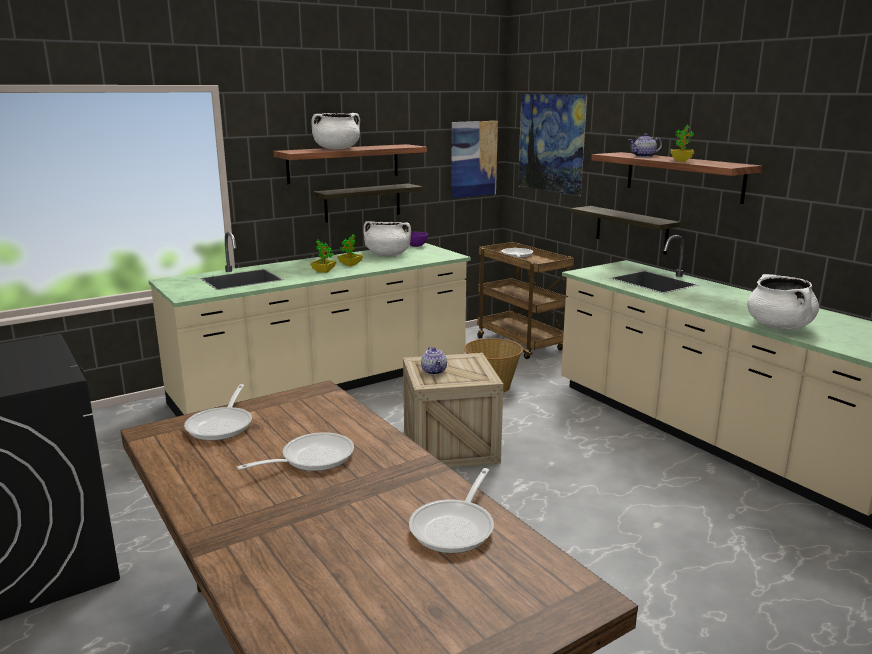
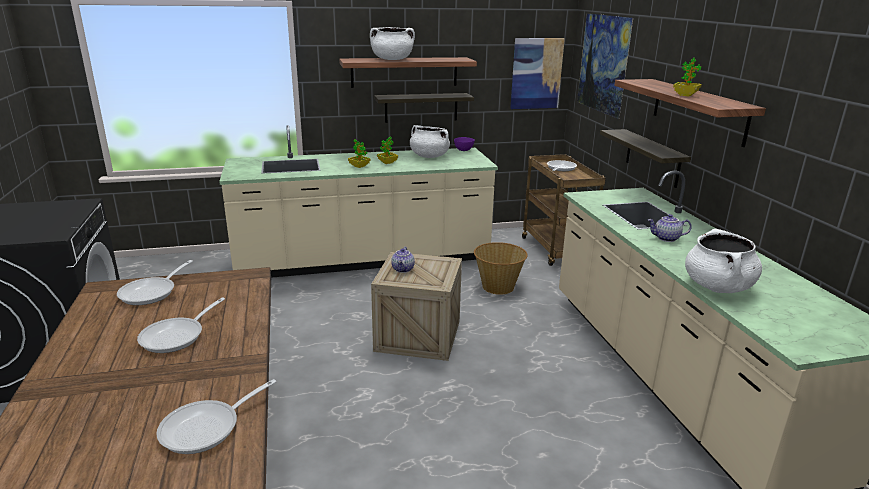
camera: 20 degrees right, 5 degrees up
frying pan [237,432,354,471] -> frying pan turned 135 degrees clockwise [137,298,225,353]
teapot [629,133,662,157] -> teapot moved to [648,214,692,242]

